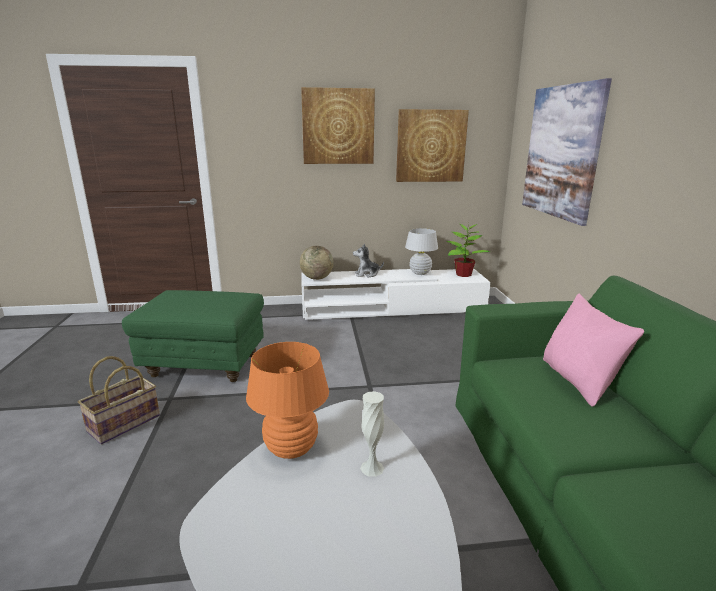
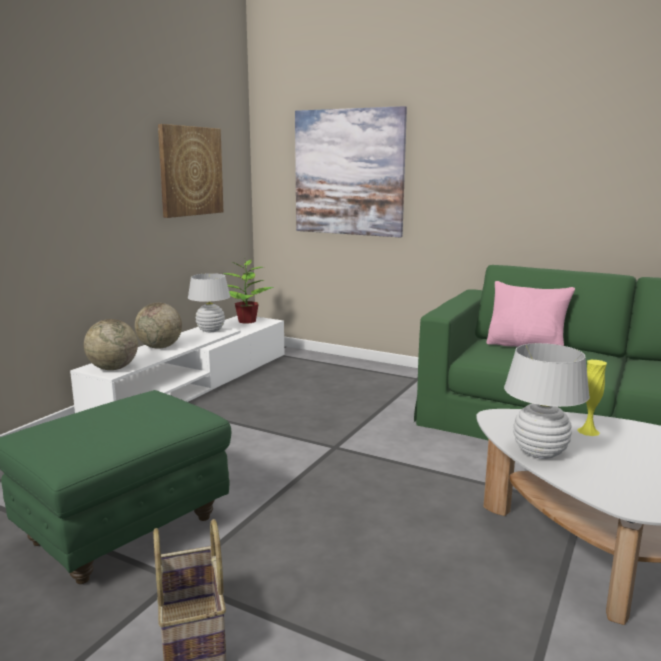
camera: 55 degrees left, 5 degrees down
orange table lamp [246,342,329,459] -> white table lamp [504,343,590,459]
picture [301,87,375,164] -> none
plush toy [353,244,384,277] -> globe [135,302,182,349]
white vase [360,391,384,477] -> yellow vase [577,360,607,436]

